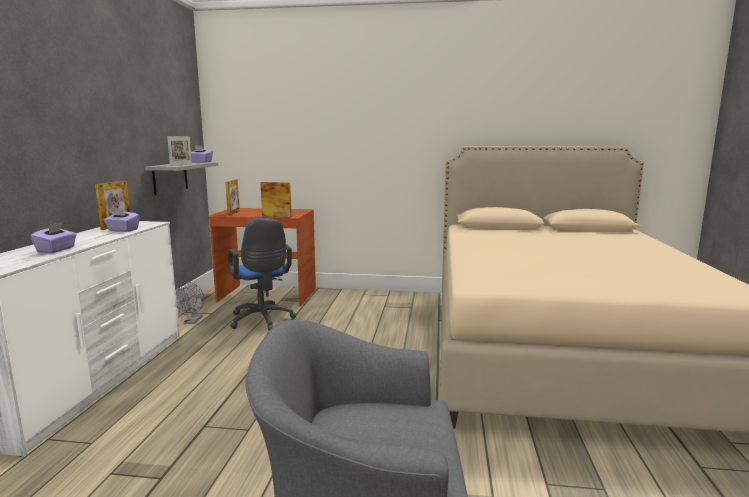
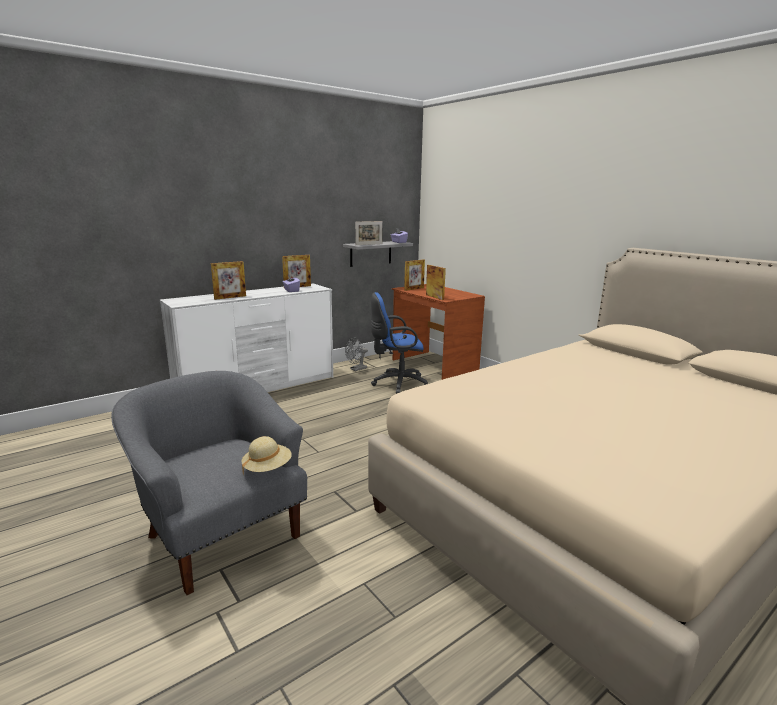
camera: 45 degrees right, 5 degrees up
purple tissue box [30,222,77,253] -> picture frame [211,261,246,300]
blue office chair [228,218,296,331] -> blue office chair turned 60 degrees clockwise [371,292,428,394]
none -> beige hat [242,436,292,476]

